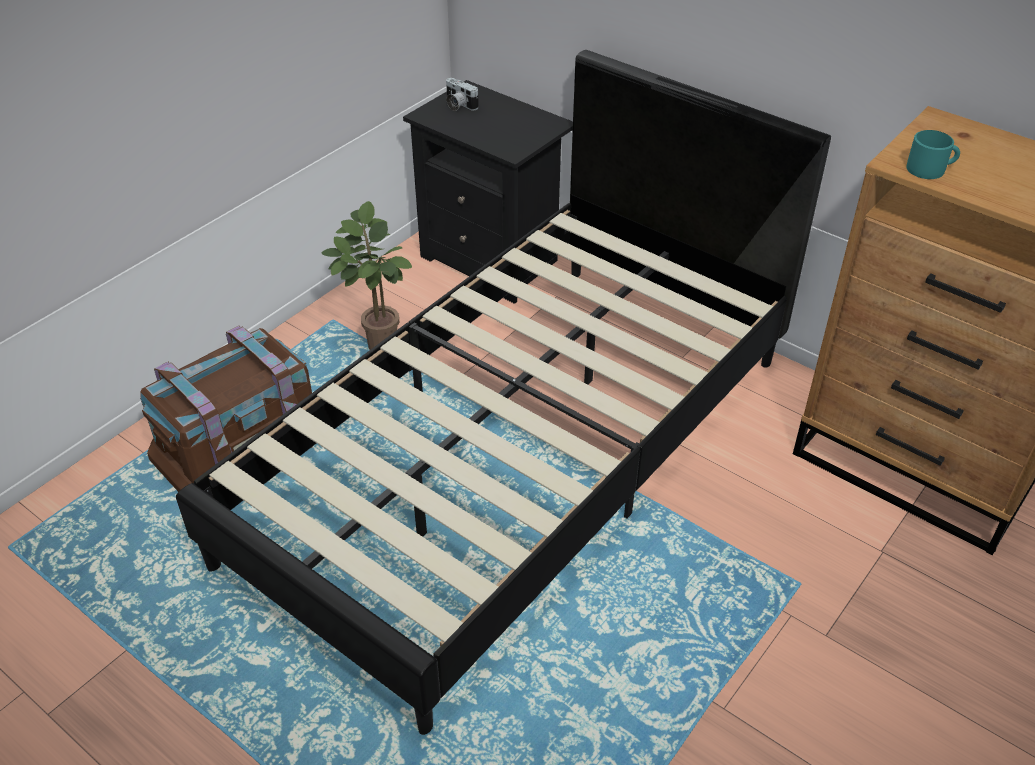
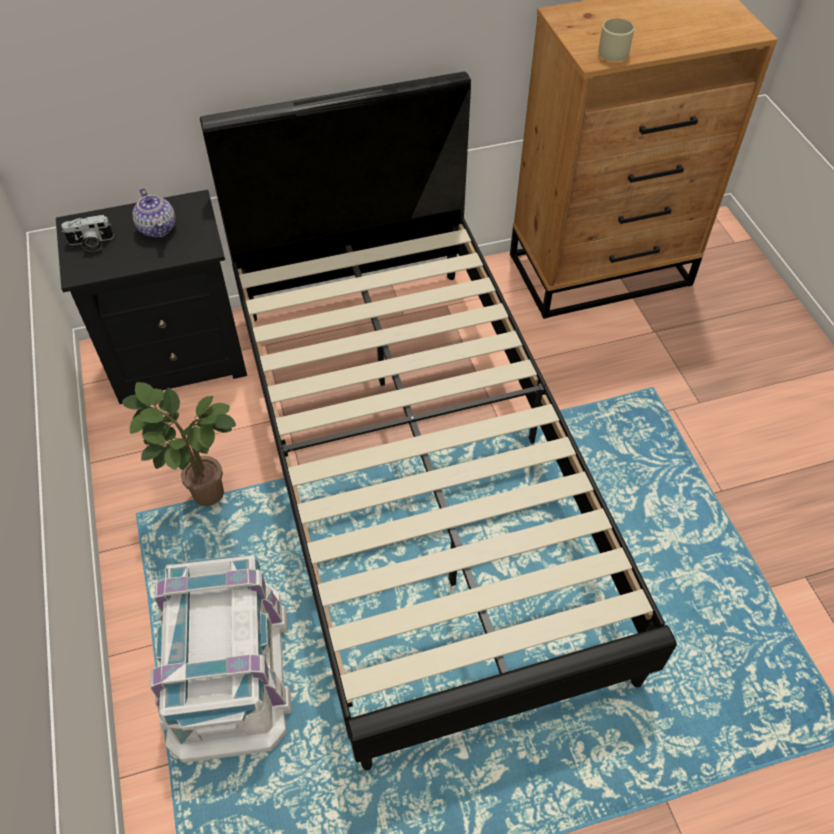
camera: 55 degrees left, 10 degrees up
brown storage box [140,326,313,492] -> white storage box [150,555,292,763]
turquoise mug [906,130,960,179] -> beige mug [598,18,634,61]
none -> teapot [132,188,176,238]

